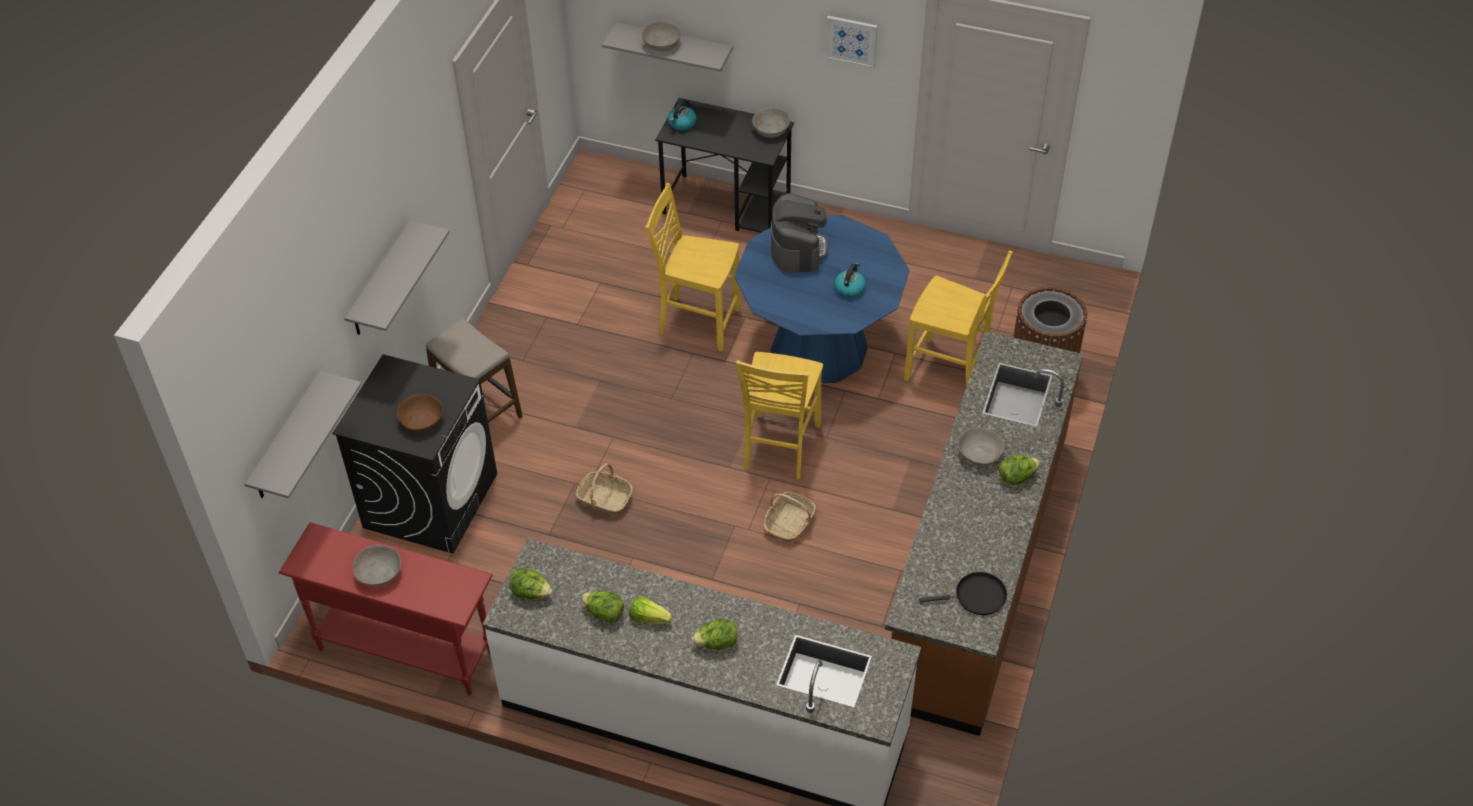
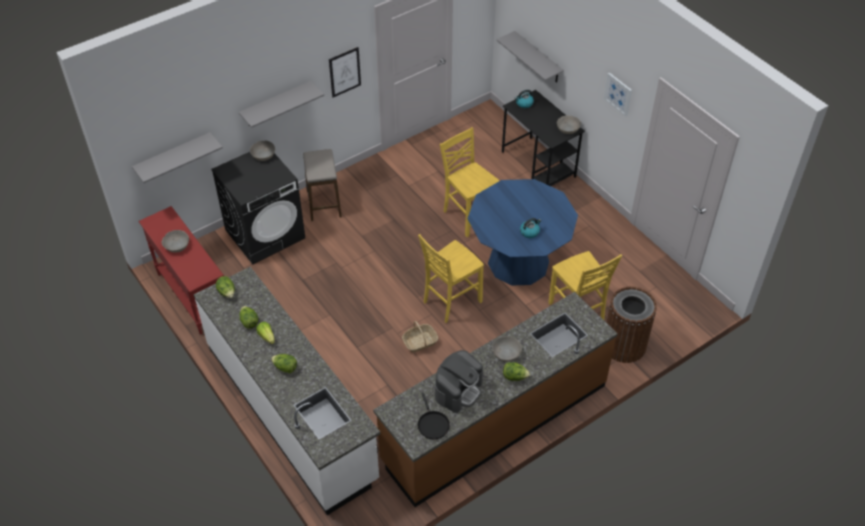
camera: 35 degrees right, 0 degrees up
brown bowl [397,394,443,432] -> none
basket [576,464,632,516] -> none
grey bowl [642,21,681,51] -> grey bowl moved to [250,140,275,161]
coffee machine [771,193,827,273] -> coffee machine moved to [435,350,483,413]
black frying pan [919,572,1007,615] -> black frying pan turned 45 degrees clockwise [418,393,450,439]
none -> picture [329,47,361,97]

